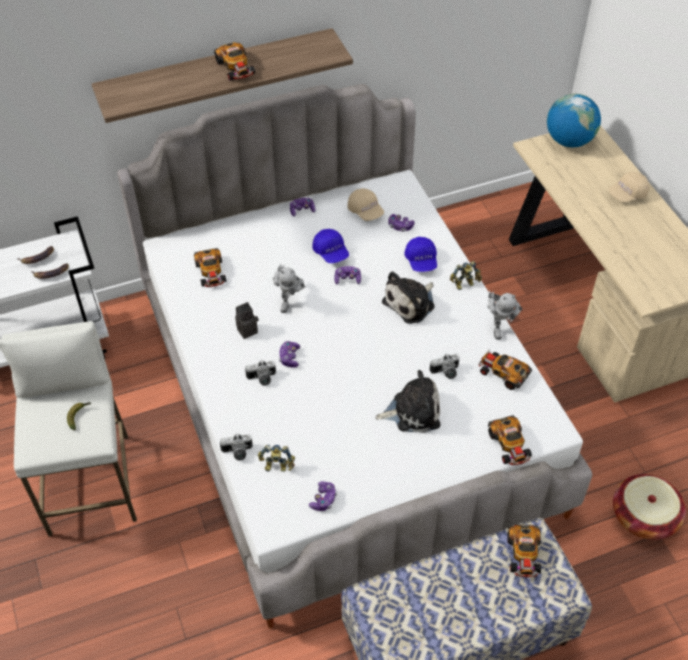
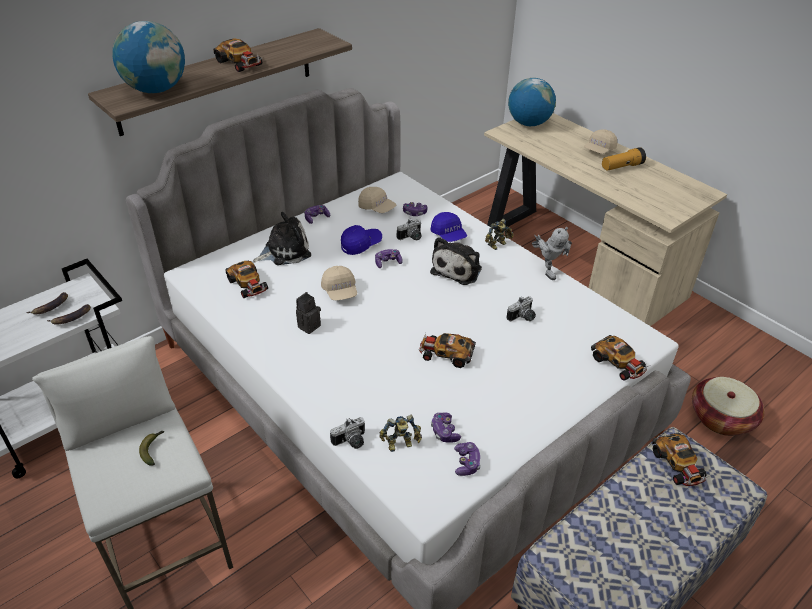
camera: 20 degrees left, 10 degrees down
camera [245,360,276,386] -> camera moved to [397,219,422,240]
toy robot [273,264,306,313] -> beige cap [321,266,357,300]
game controller [279,341,301,368] -> game controller moved to [431,413,461,442]
blue cap [312,229,349,263] -> blue cap turned 75 degrees counterclockwise [341,225,382,255]
plush toy [376,370,440,433] -> plush toy moved to [253,212,311,265]
toy car [478,348,532,390] -> toy car moved to [419,333,476,368]
none -> globe [112,21,185,93]
none -> flashlight [602,147,646,171]

